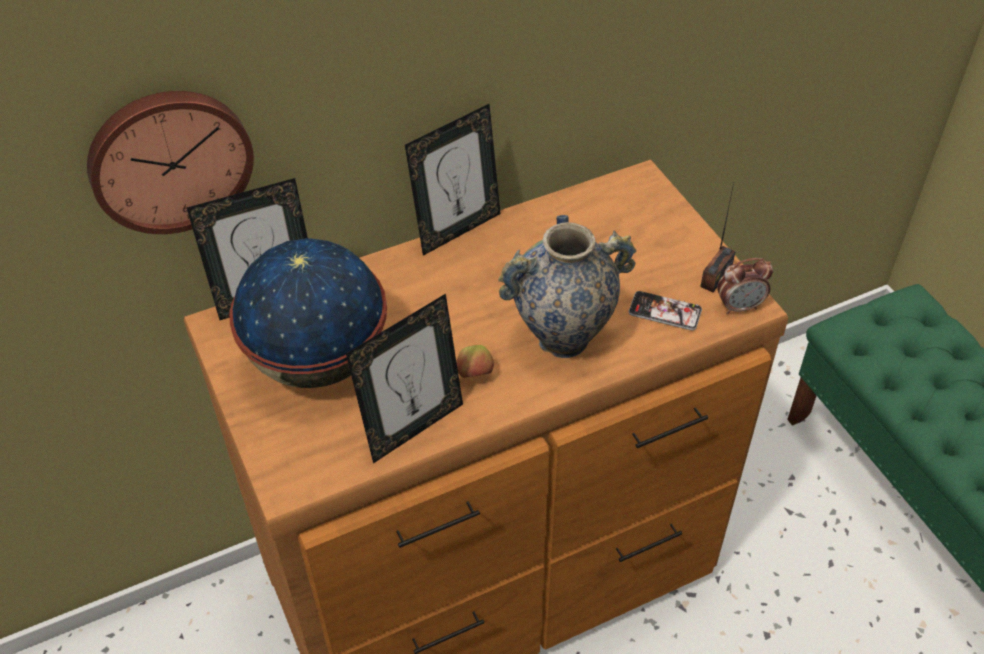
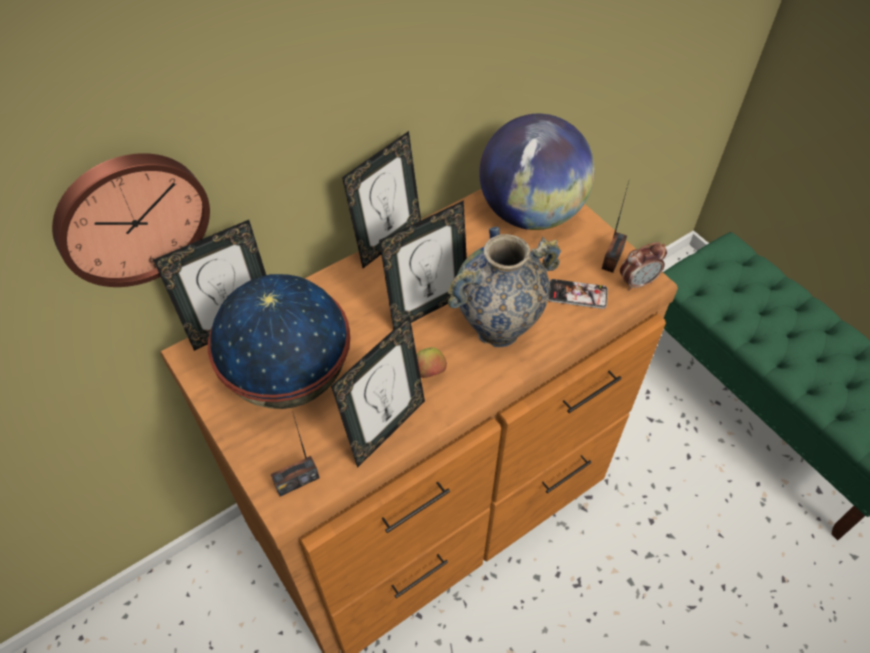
camera: 10 degrees left, 5 degrees up
none -> radio [271,414,320,497]
none -> picture frame [379,200,467,330]
none -> globe [479,114,595,230]

